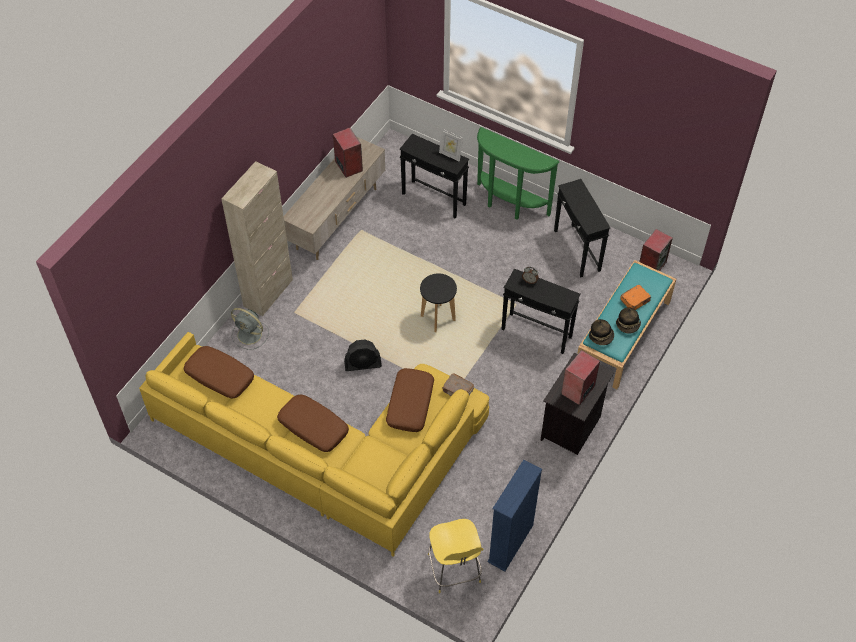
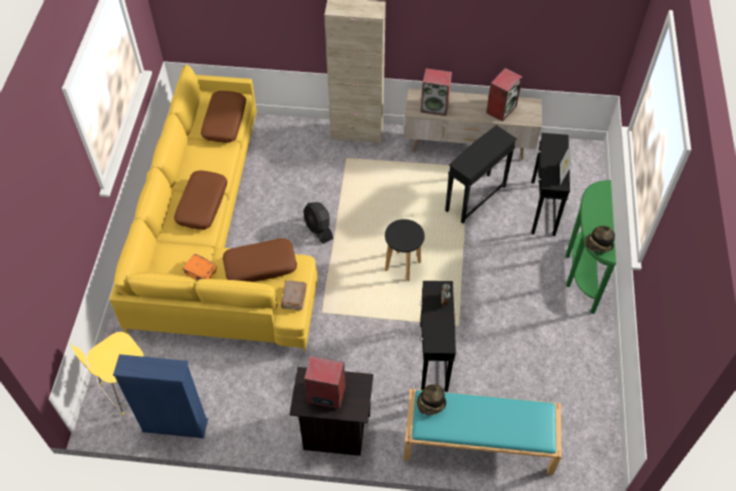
camera: 65 degrees right, 0 degrees up
grey fan [231,308,269,350] -> none
black side table [554,179,610,277] -> black side table moved to [445,125,517,224]
hat [616,307,641,334] -> hat moved to [585,226,615,252]
orange book [620,285,651,310] -> orange book moved to [182,254,217,280]
speaker [639,229,673,271] -> speaker moved to [420,68,452,116]

